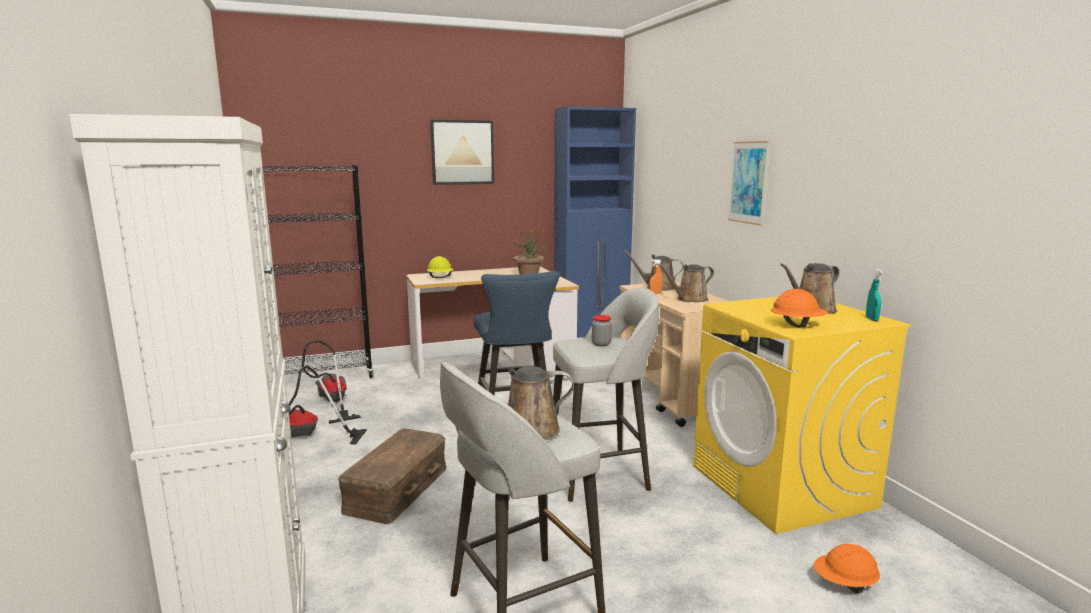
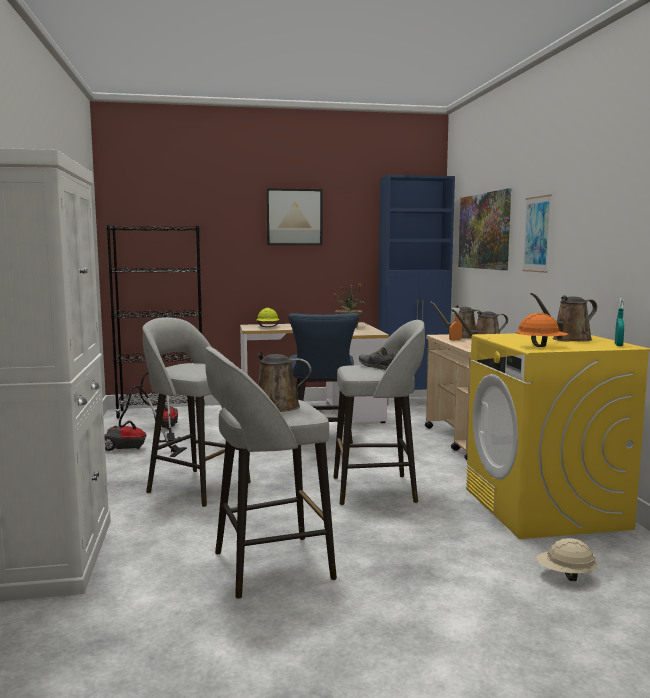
camera: 10 degrees right, 5 degrees down
brown storage box [338,429,446,524] -> grey stool [143,317,251,507]
jar [592,315,612,346] -> grey shoe [359,348,394,370]
orange hard hat [814,544,880,593] -> beige hard hat [536,538,597,581]
none -> picture [458,189,511,270]

